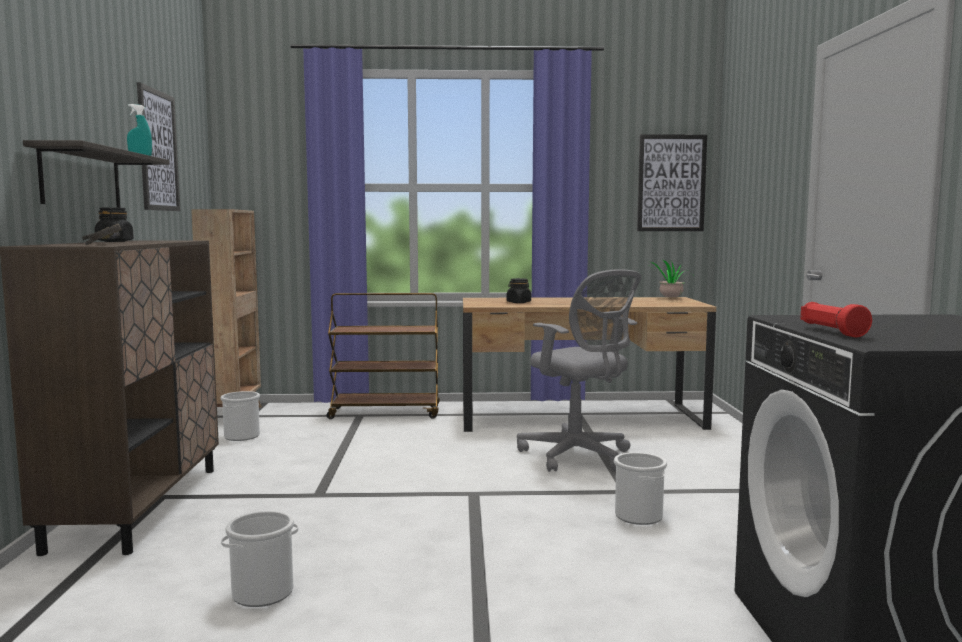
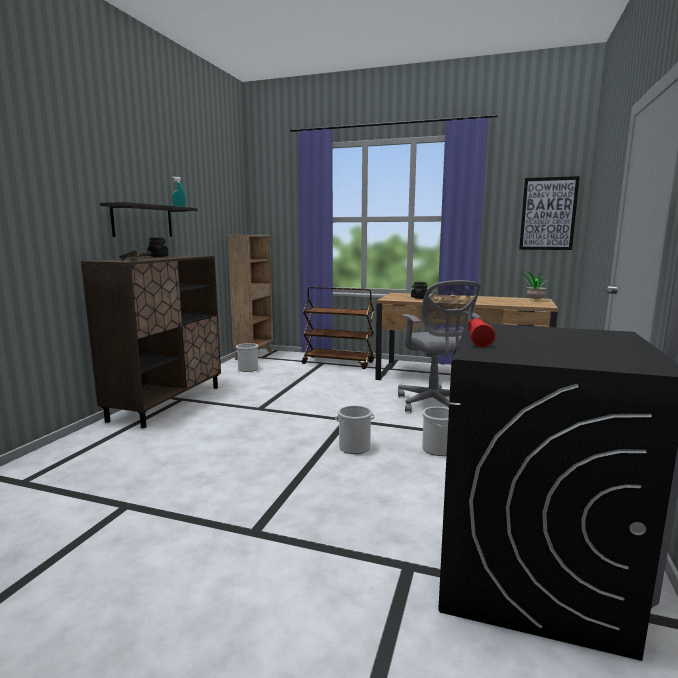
camera: 20 degrees right, 5 degrees up
picture [137,82,180,211] -> none
bucket [221,511,298,607] -> bucket moved to [335,405,375,454]

